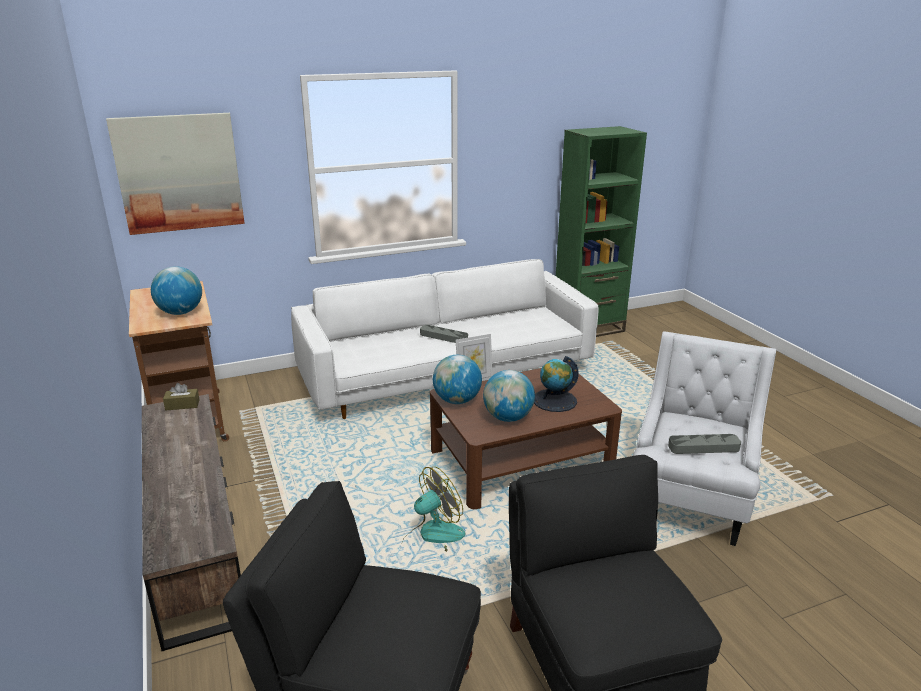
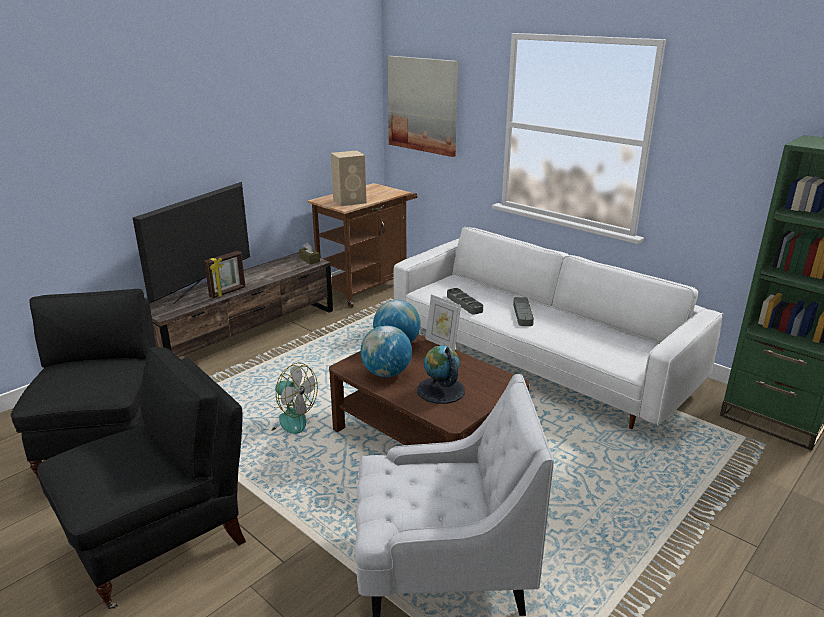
camera: 65 degrees right, 0 degrees up
globe [151,266,202,315] -> beige speaker [331,151,367,206]
grey tray [668,434,741,454] -> grey tray moved to [447,288,483,314]
none -> television [133,182,250,304]
none -> picture frame [204,251,245,298]

